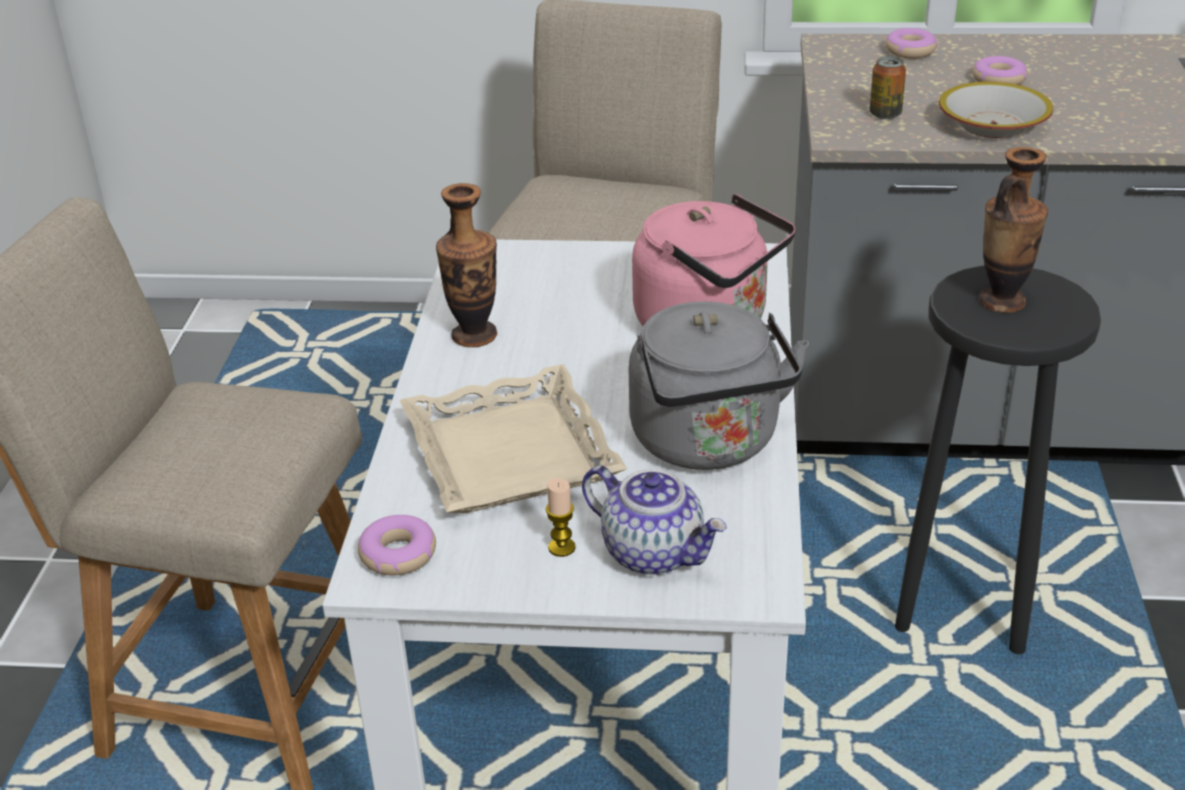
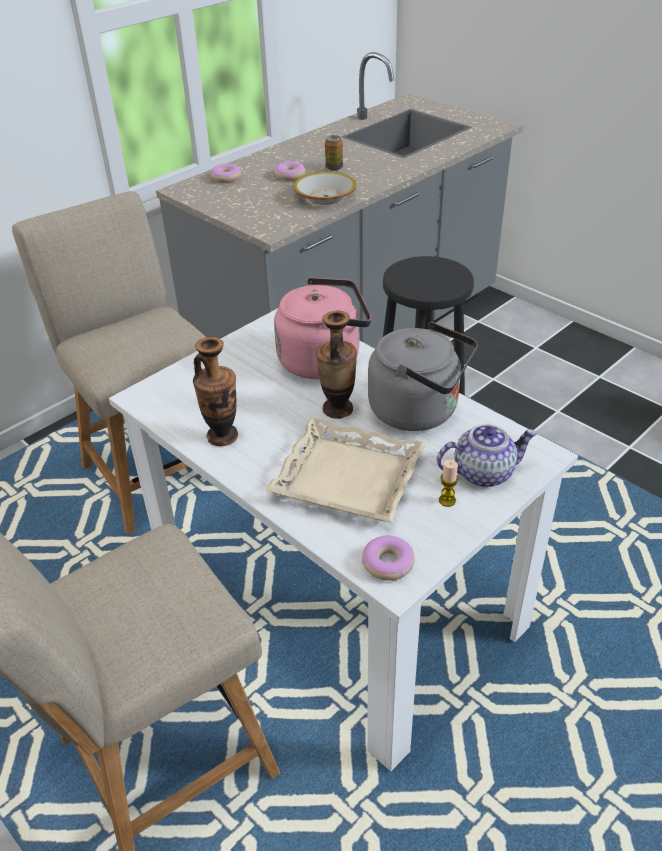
camera: 50 degrees left, 5 degrees up
can [870,56,906,119] -> can moved to [325,135,343,171]
vase [979,147,1048,313] -> vase moved to [316,311,357,419]

